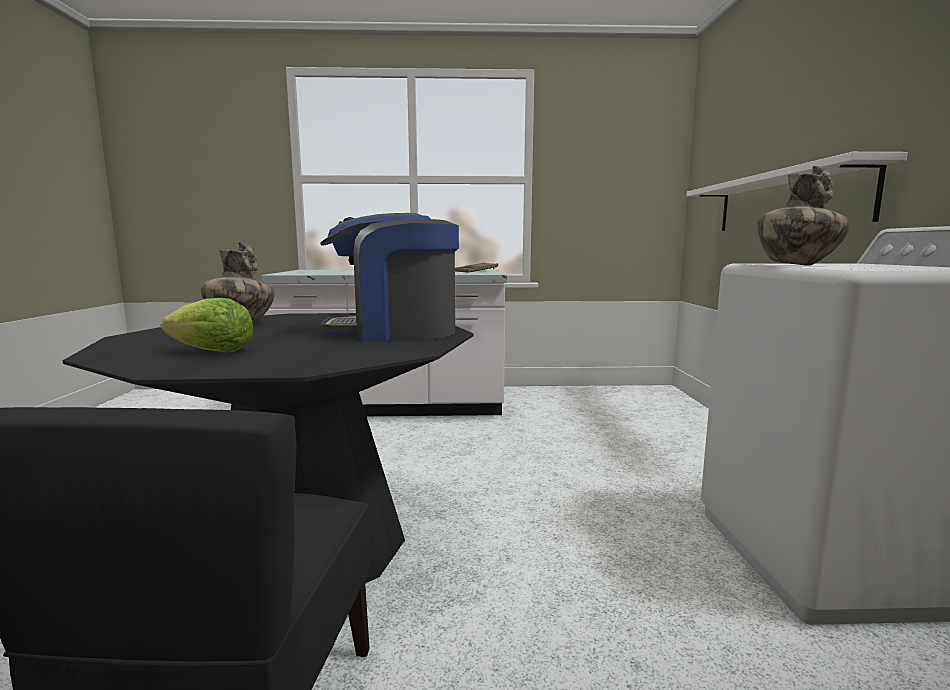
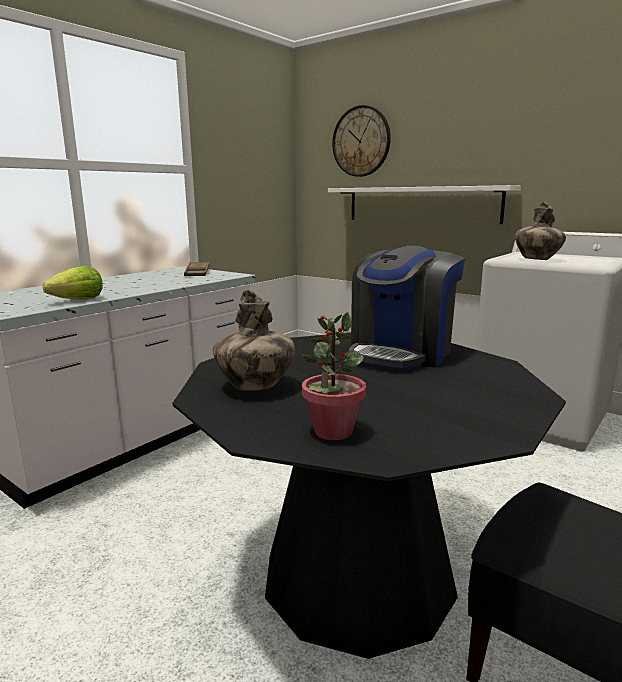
camera: 50 degrees left, 5 degrees up
lettuce [160,298,254,352] -> lettuce moved to [42,266,103,300]
none -> potted plant [302,312,366,440]
none -> wall clock [332,105,391,177]

